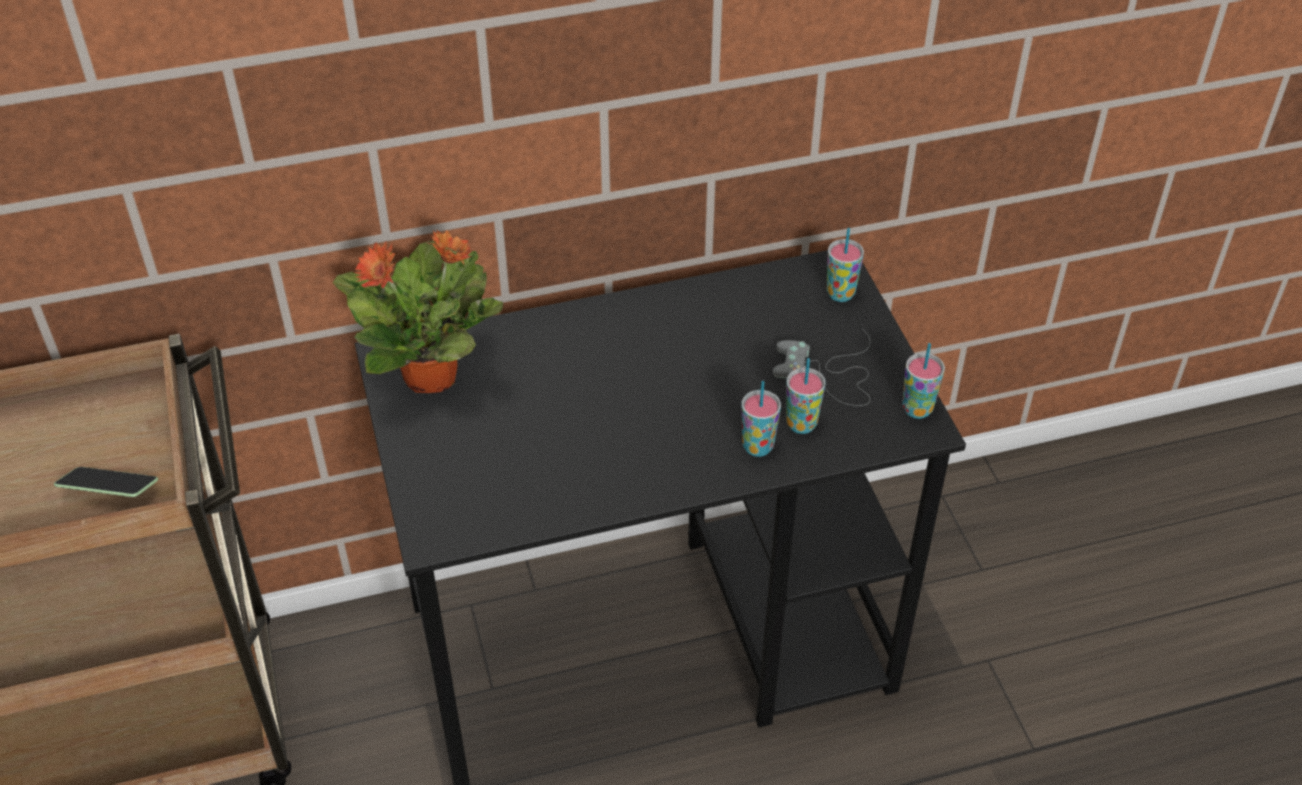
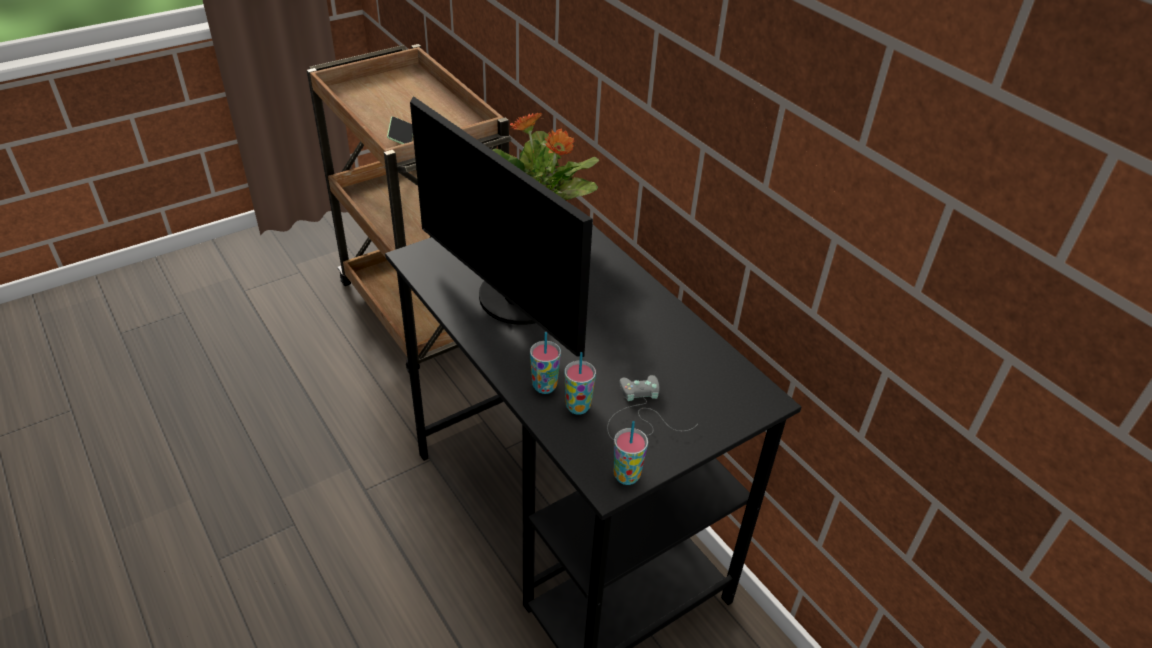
camera: 70 degrees right, 5 degrees down
cup [827,228,864,302] -> none
none -> monitor [410,96,593,357]

